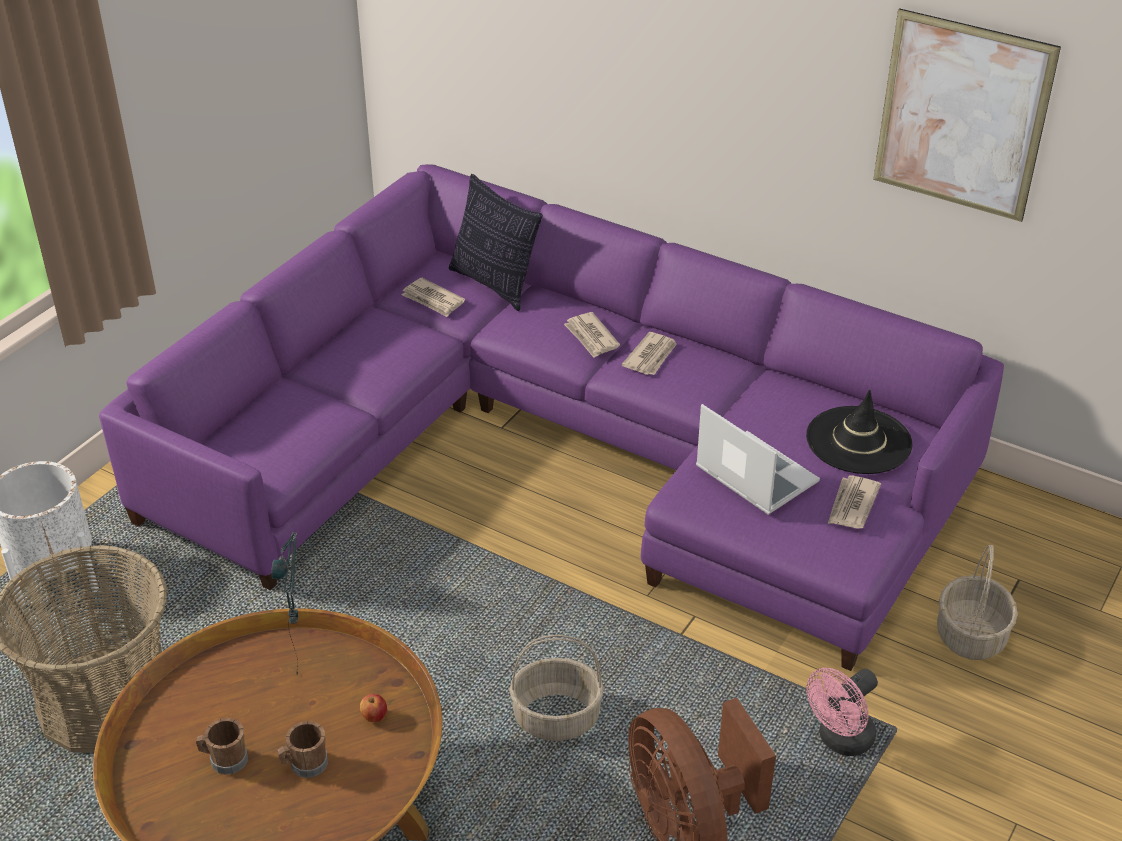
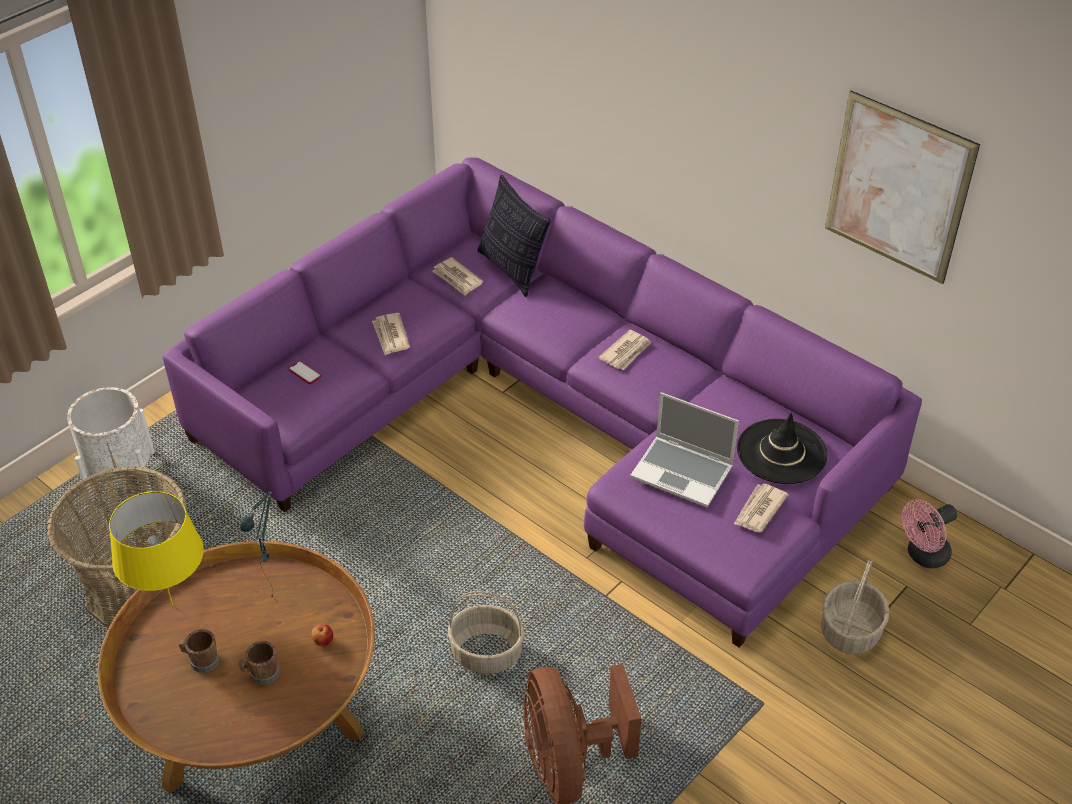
camera: 10 degrees right, 5 degrees up
newspaper [564,312,620,358] -> newspaper moved to [372,313,410,355]
laptop [696,404,820,515] -> laptop turned 150 degrees clockwise [630,392,739,507]
pink fan [806,668,878,756] -> pink fan moved to [902,499,957,568]
none -> yellow table lamp [109,491,204,606]
none -> phone [289,361,321,384]

